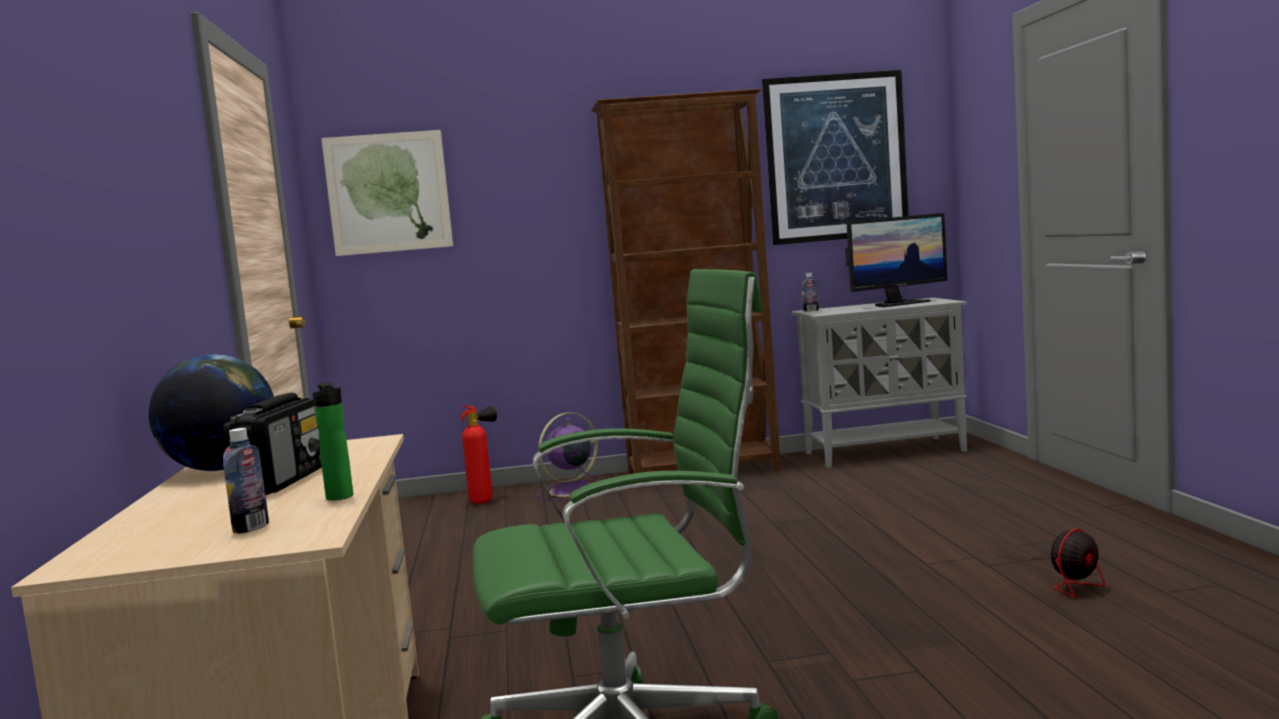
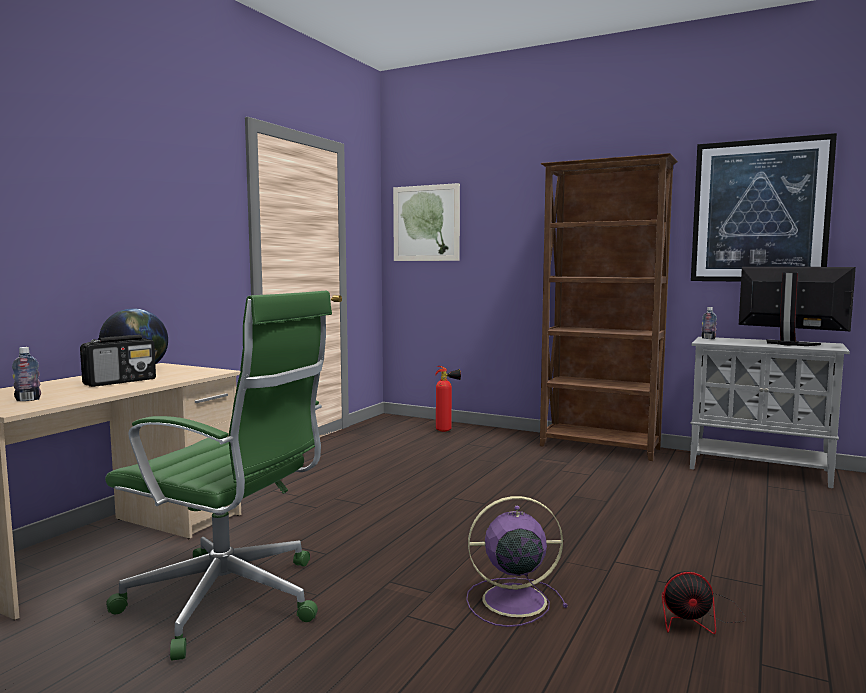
camera: 35 degrees right, 0 degrees up
bottle [313,383,353,501] -> none
purple fan [537,412,600,501] -> purple fan moved to [466,496,568,627]
monitor [845,213,947,307] -> monitor turned 150 degrees counterclockwise [739,267,856,346]

